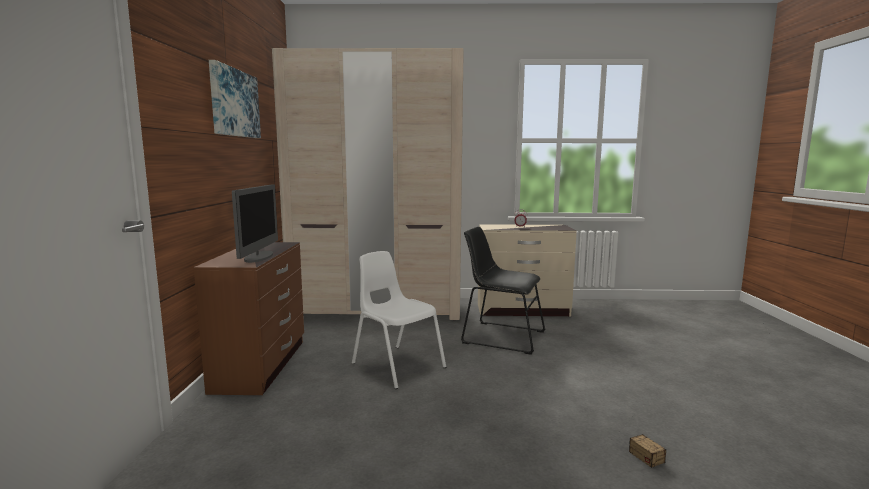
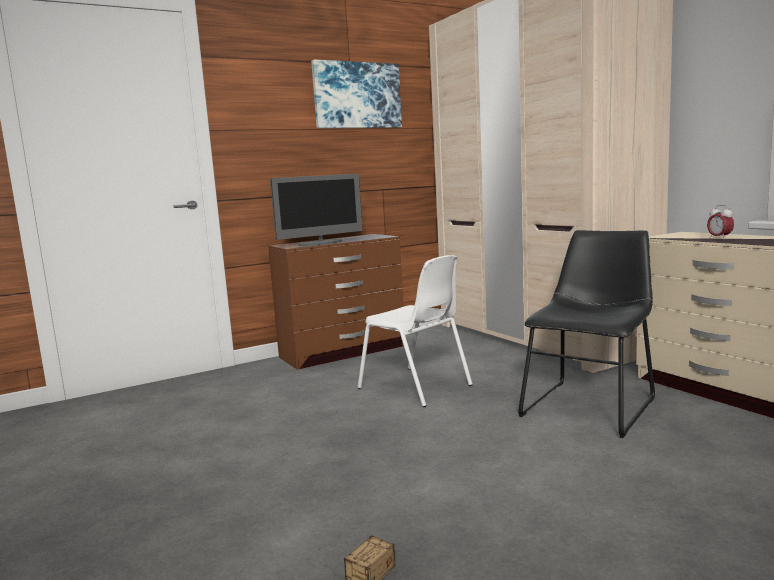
camera: 60 degrees right, 0 degrees up
white chair [352,251,446,389] -> white chair turned 120 degrees clockwise [358,255,473,407]
black chair [461,227,545,355] -> black chair turned 45 degrees clockwise [518,230,655,438]

